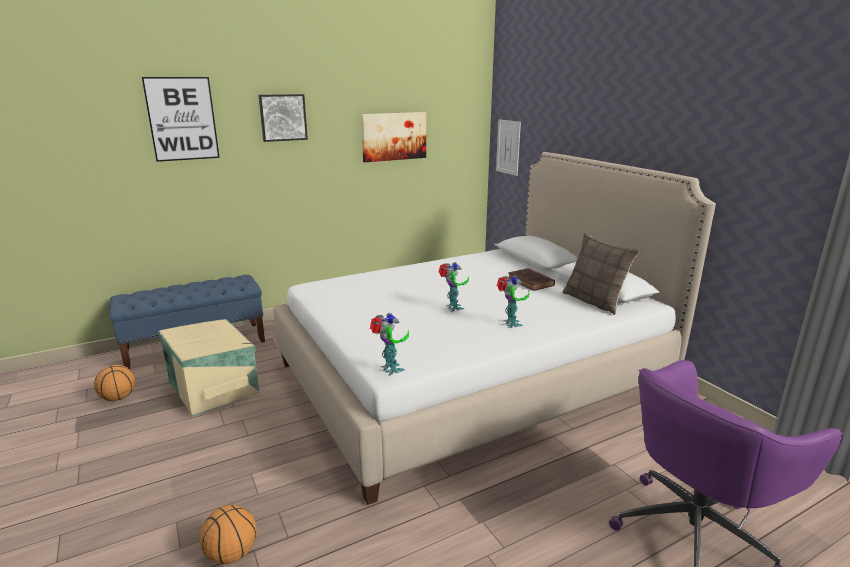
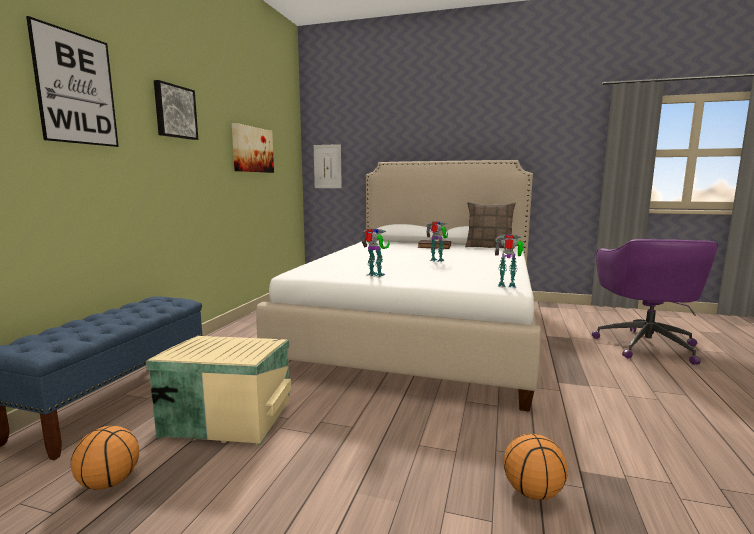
camera: 45 degrees left, 10 degrees down
toy robot [497,275,529,328] -> toy robot moved to [362,228,390,277]

